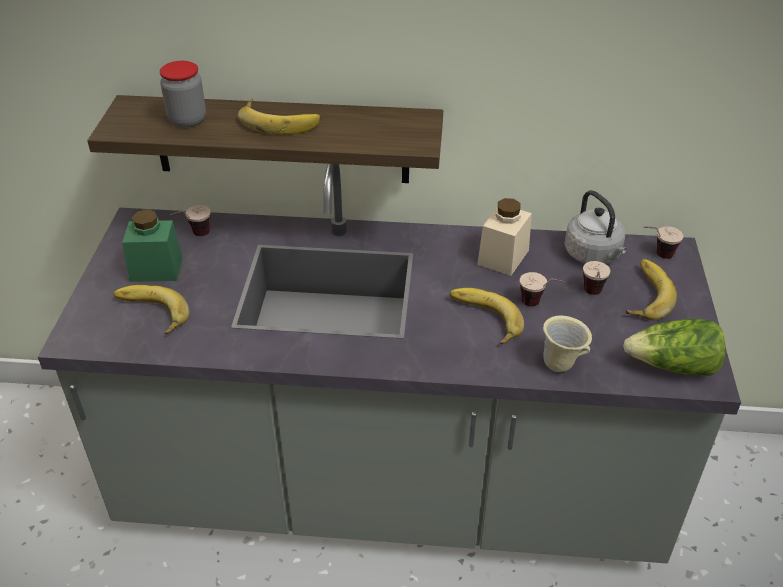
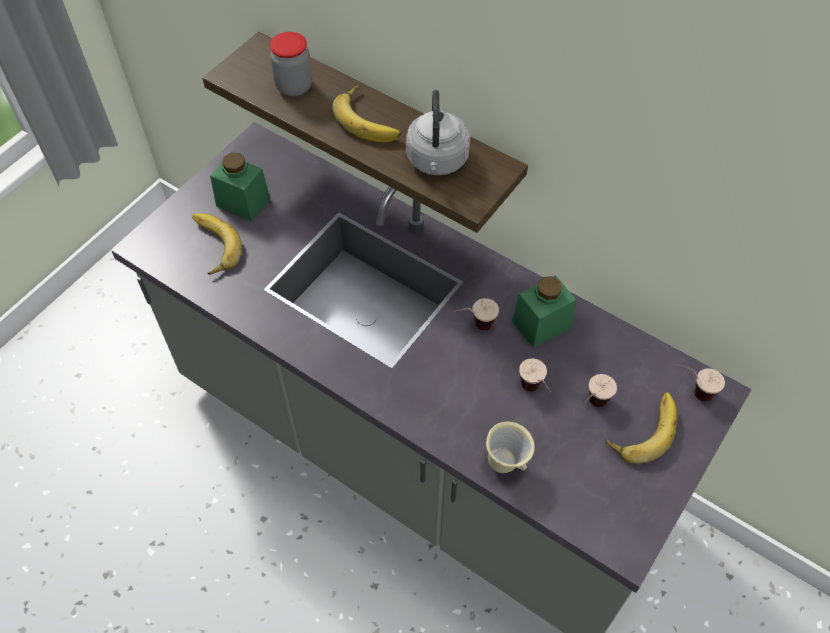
camera: 30 degrees right, 15 degrees up
cup [170,205,211,236] -> cup moved to [454,298,499,331]
banana [450,288,524,345] -> none
beige jar [477,198,532,276] -> green jar [512,275,576,348]
grey kettle [564,190,627,264] -> grey kettle moved to [406,90,470,175]
lettuce [623,318,726,376] -> none

